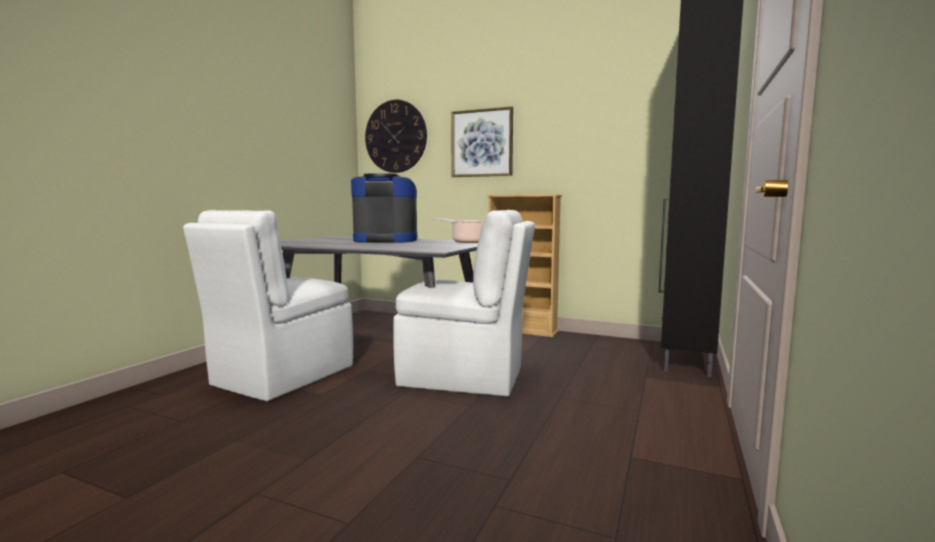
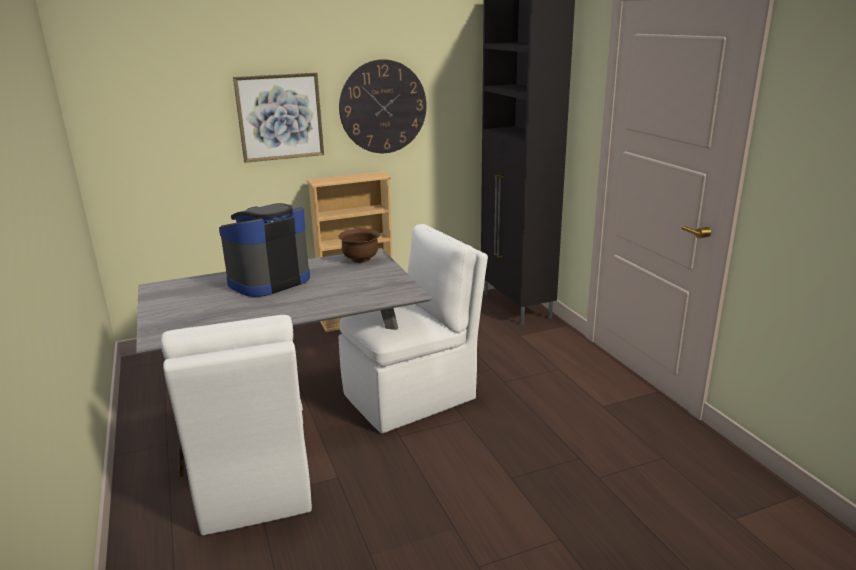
camera: 45 degrees left, 15 degrees up
wall clock [365,100,427,173] -> wall clock moved to [339,59,427,153]
cooking pot [433,218,484,243] -> brown bowl [338,228,380,263]

